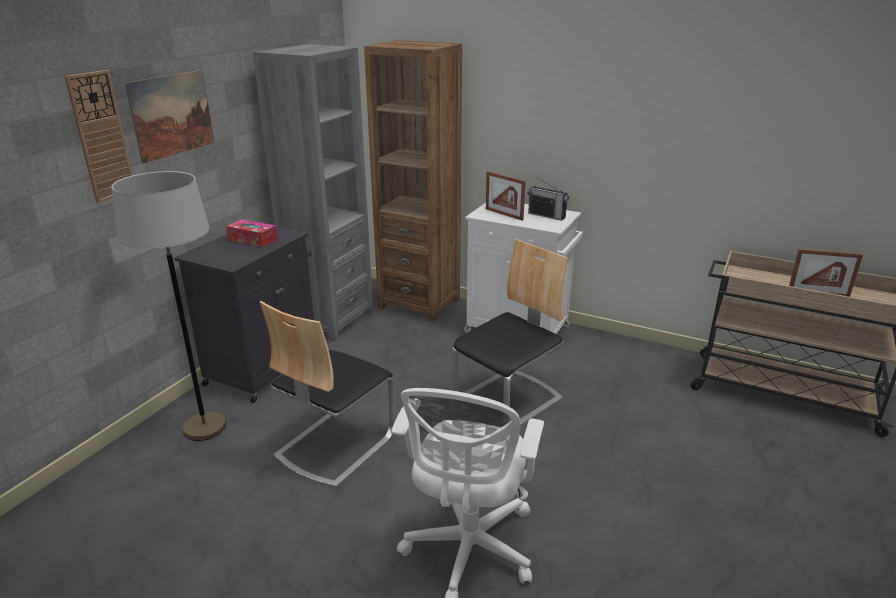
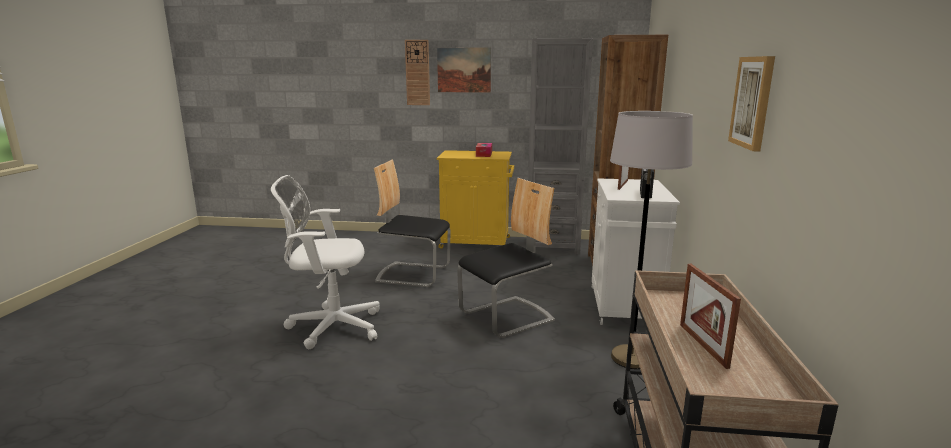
camera: 70 degrees right, 10 degrees down
grey floor lamp [111,171,227,441] -> grey floor lamp moved to [610,111,693,369]
black cabinet [174,227,314,403] -> yellow cabinet [437,150,514,249]
chair [452,239,568,426] -> chair turned 60 degrees counterclockwise [457,178,555,338]
none -> picture [728,56,775,151]

